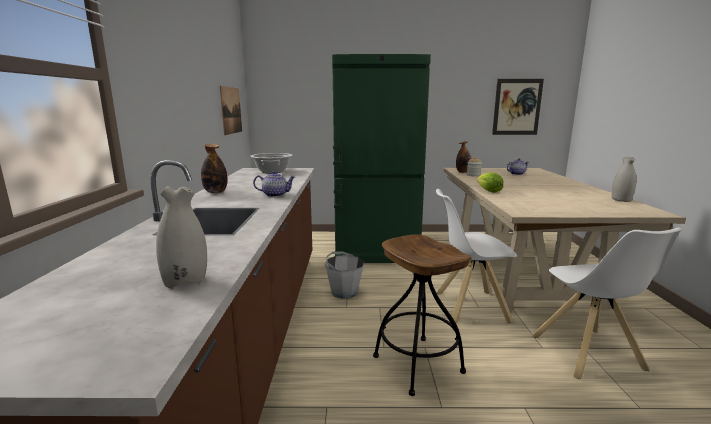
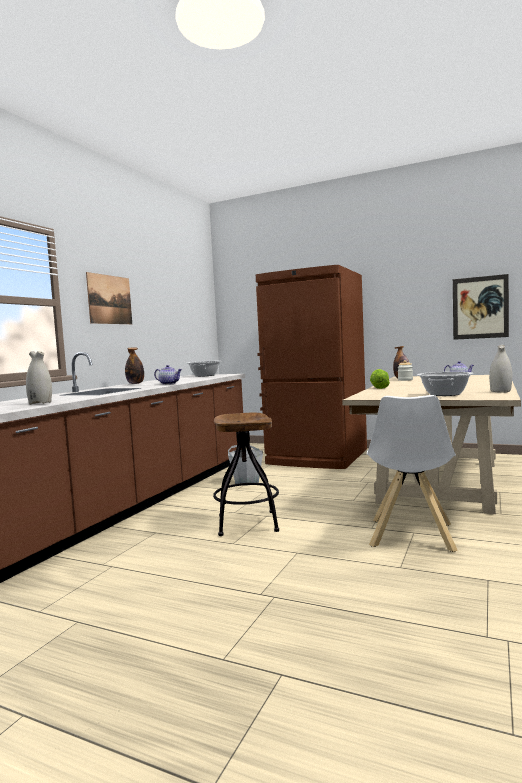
camera: 25 degrees right, 10 degrees down
picture [220,86,242,135] -> picture moved to [86,272,132,324]
green fridge [332,54,431,263] -> brown fridge [256,265,367,469]
white chair [436,189,517,323] -> none
none -> cooking pot [417,372,473,396]

